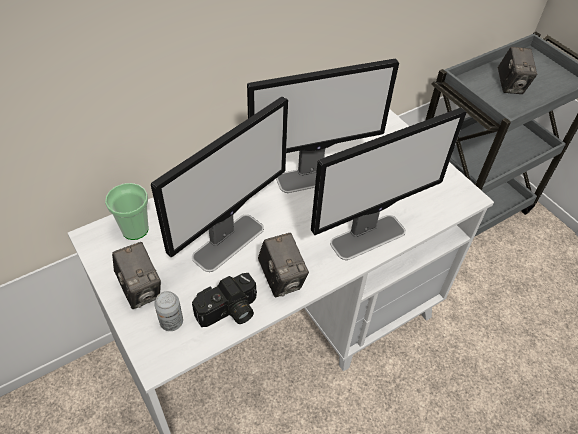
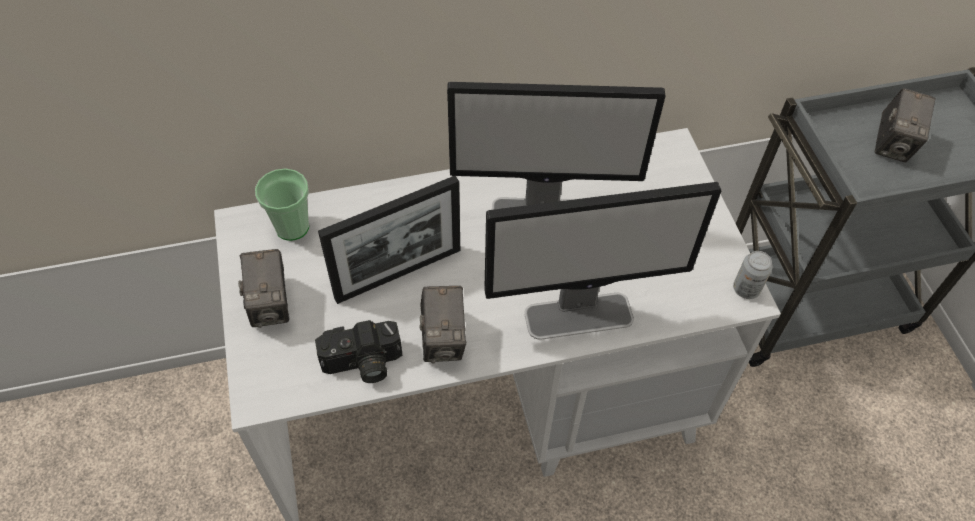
camera: 20 degrees right, 5 degrees up
monitor [151,96,288,272] -> picture frame [318,176,460,304]
can [154,291,183,331] -> can moved to [733,251,773,299]

